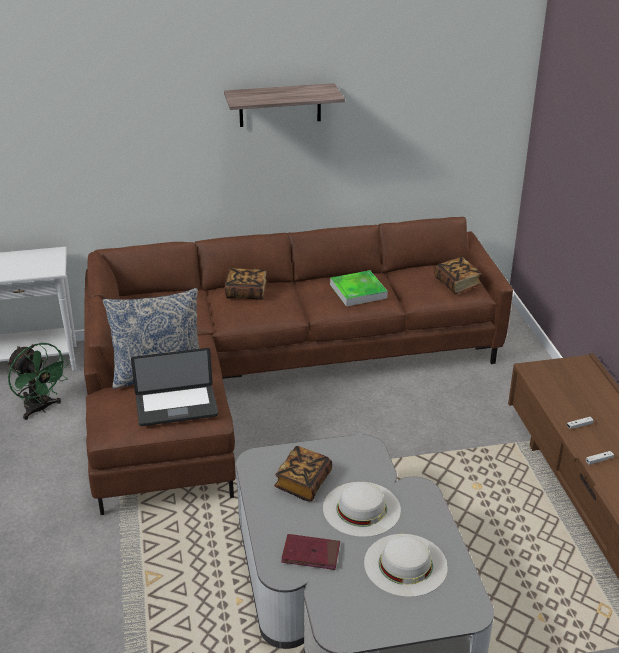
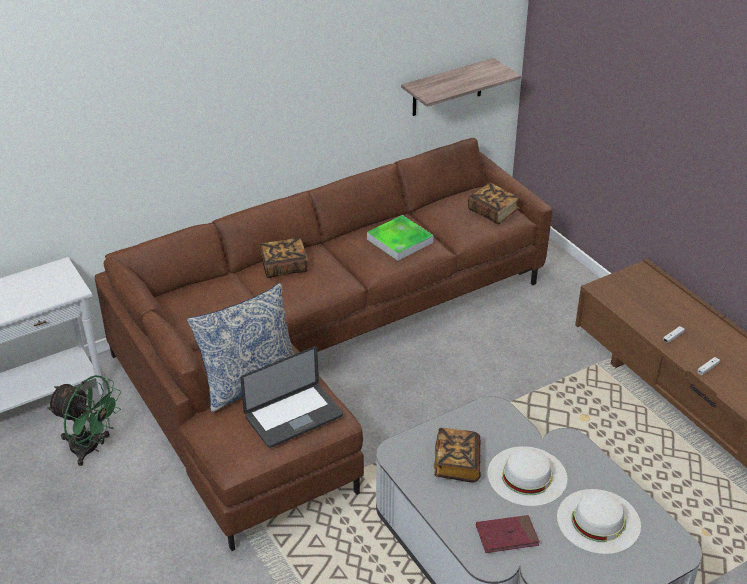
camera: 20 degrees left, 5 degrees up
shelf [224,83,345,127] -> shelf moved to [401,58,521,116]

